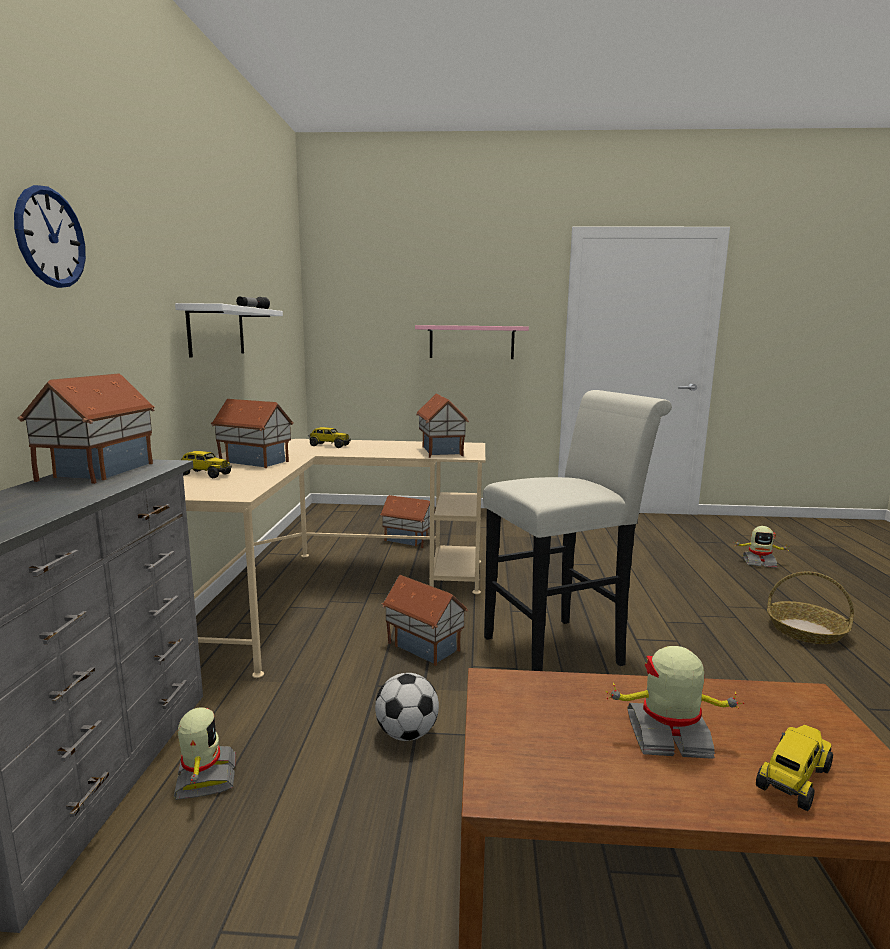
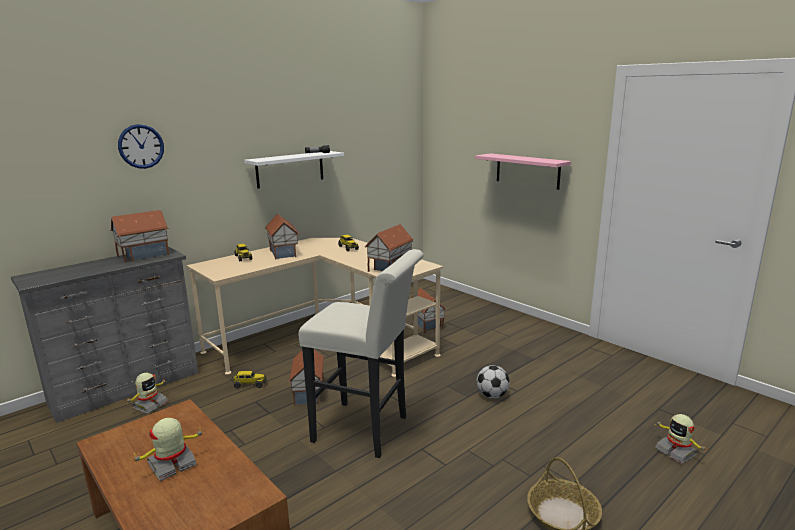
camera: 45 degrees right, 5 degrees up
football [375,673,439,741] -> football moved to [477,365,510,398]
toy robot [605,646,744,759] -> toy robot turned 90 degrees counterclockwise [131,418,204,481]
toy truck [756,725,833,811] -> toy truck moved to [231,371,267,389]

